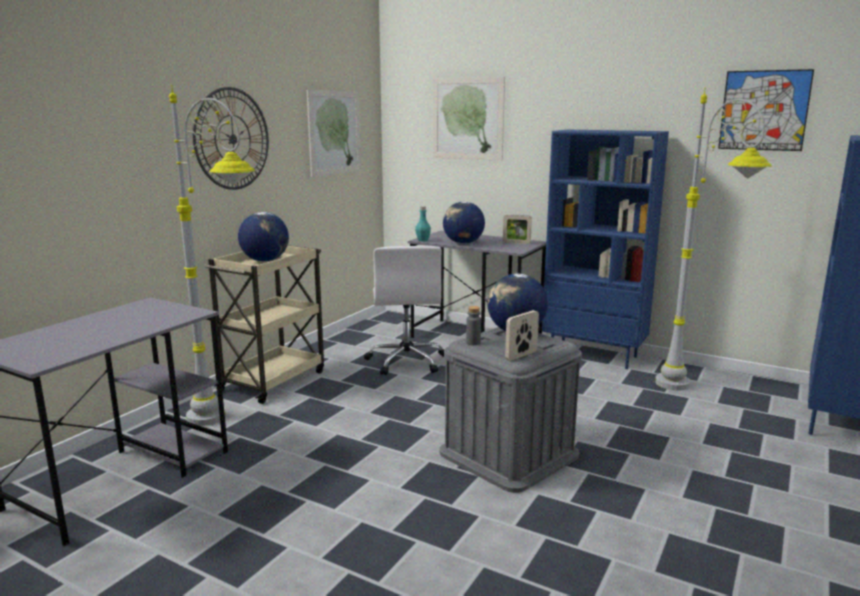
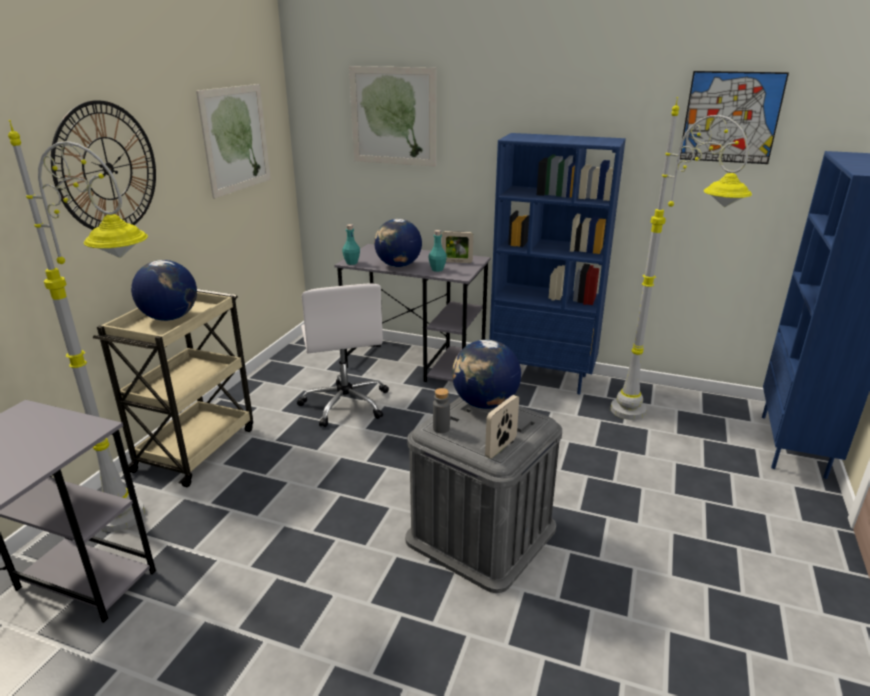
camera: 10 degrees left, 10 degrees up
none -> turquoise bottle [429,230,447,272]

